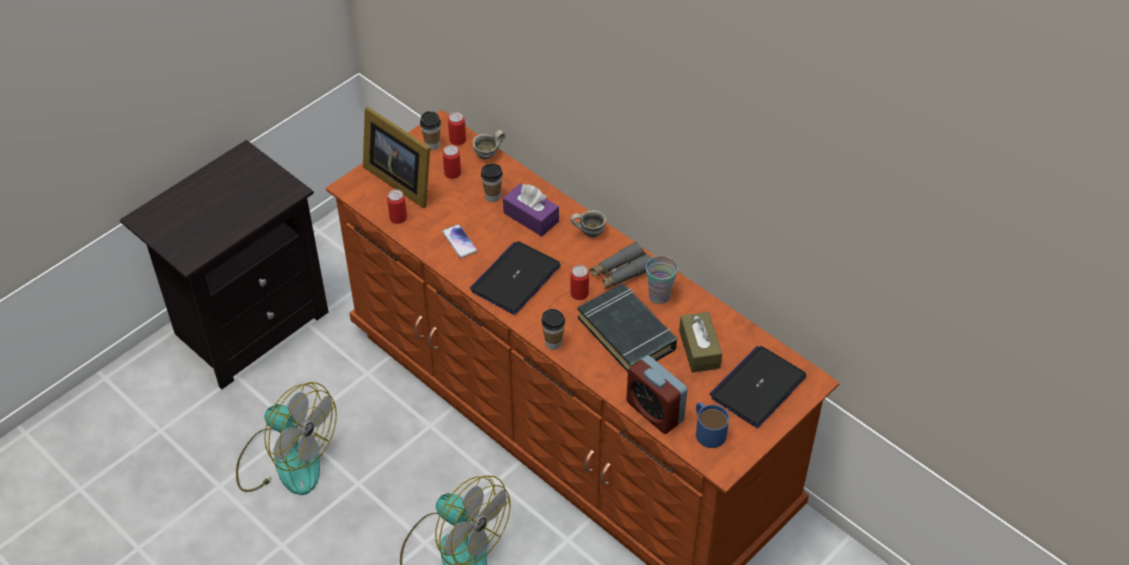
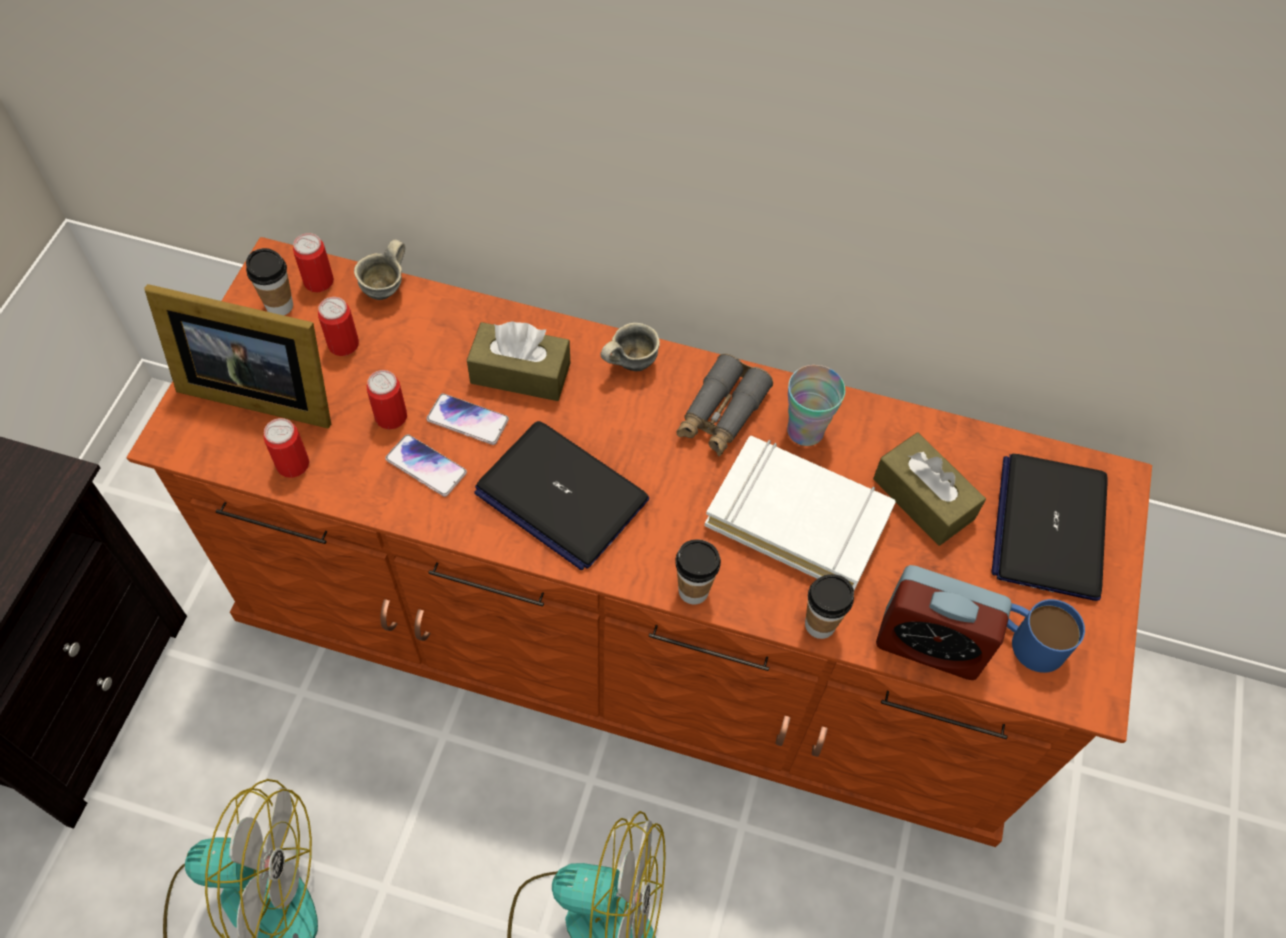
camera: 30 degrees left, 10 degrees up
laptop [470,241,561,315] -> laptop turned 60 degrees counterclockwise [474,421,649,570]
cup [481,164,503,202] -> cup moved to [805,574,854,639]
purple tissue box [503,183,559,236] -> brown tissue box [467,321,570,401]
can [570,265,589,300] -> can moved to [367,370,407,429]
black book [578,283,677,372] -> white book [704,436,896,590]
none -> phone [426,394,509,445]

